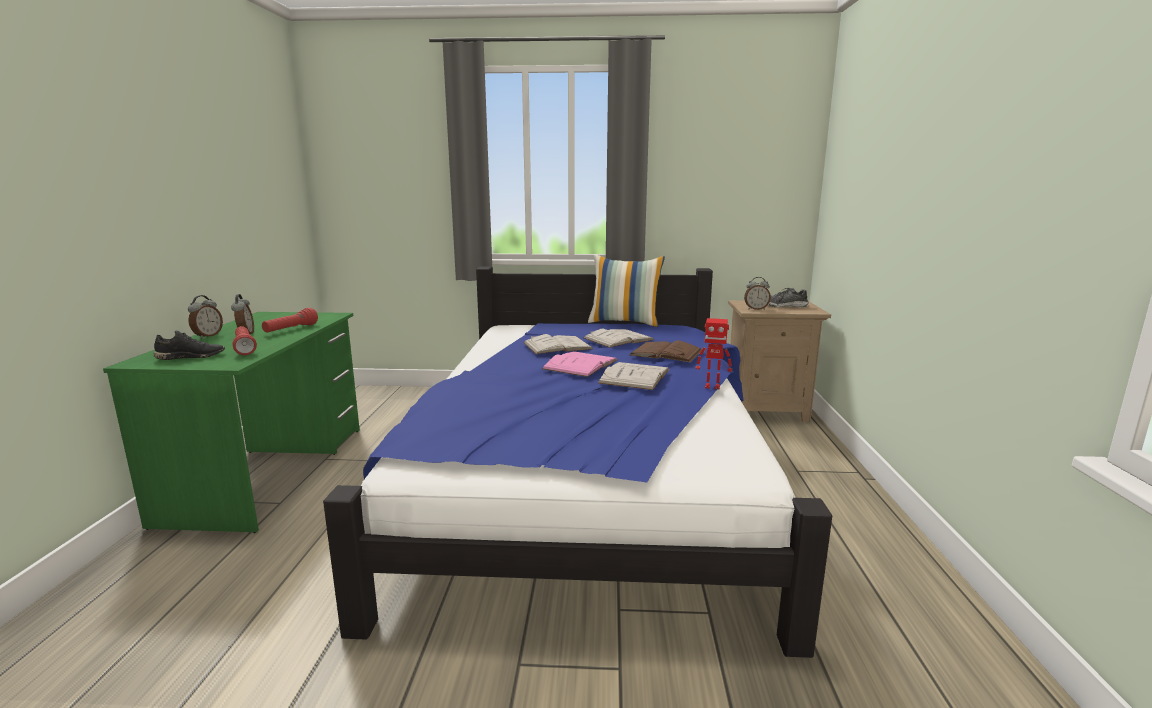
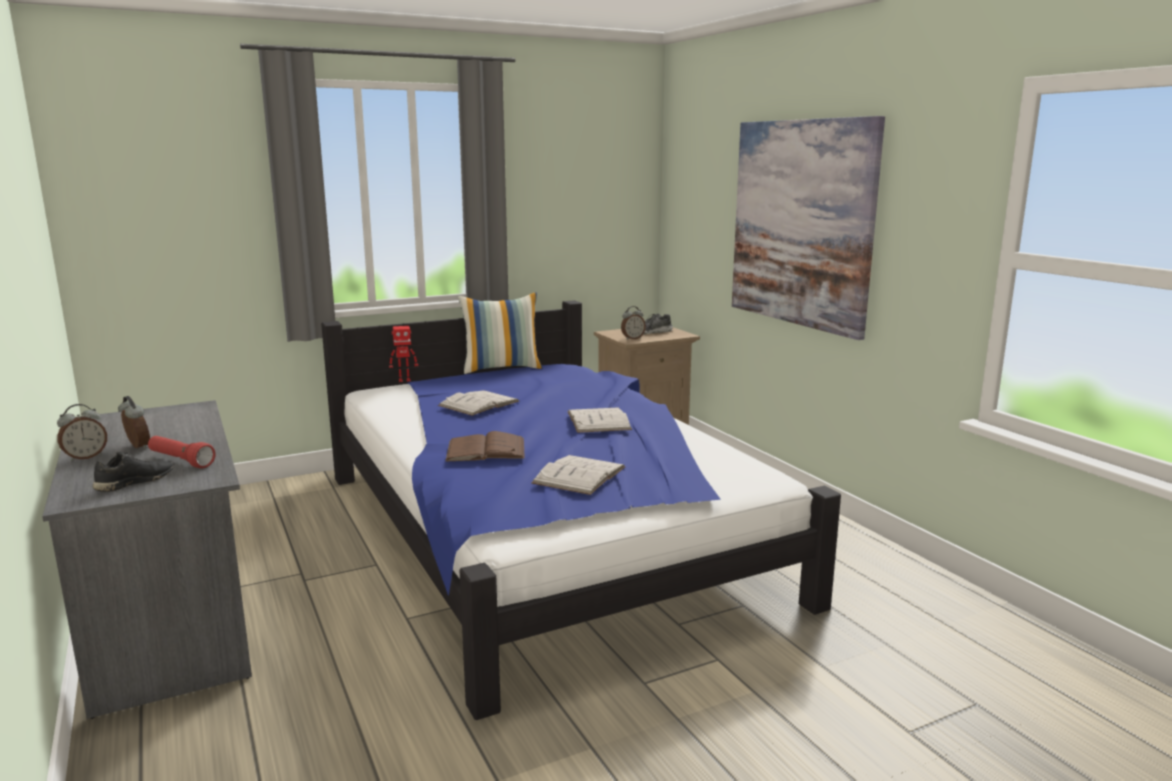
camera: 30 degrees left, 0 degrees up
green desk [103,312,360,533] -> grey desk [42,400,252,719]
alarm clock [188,295,223,339] -> alarm clock turned 60 degrees clockwise [57,404,107,461]
red flashlight [262,308,318,333] -> none
pink book [542,352,617,377] -> none
white book [584,329,654,348] -> white book moved to [531,455,626,495]
brown book [630,340,702,362] -> brown book moved to [446,431,525,461]
toy robot [696,318,732,390] -> toy robot moved to [389,326,418,382]
none -> picture [732,116,885,340]

